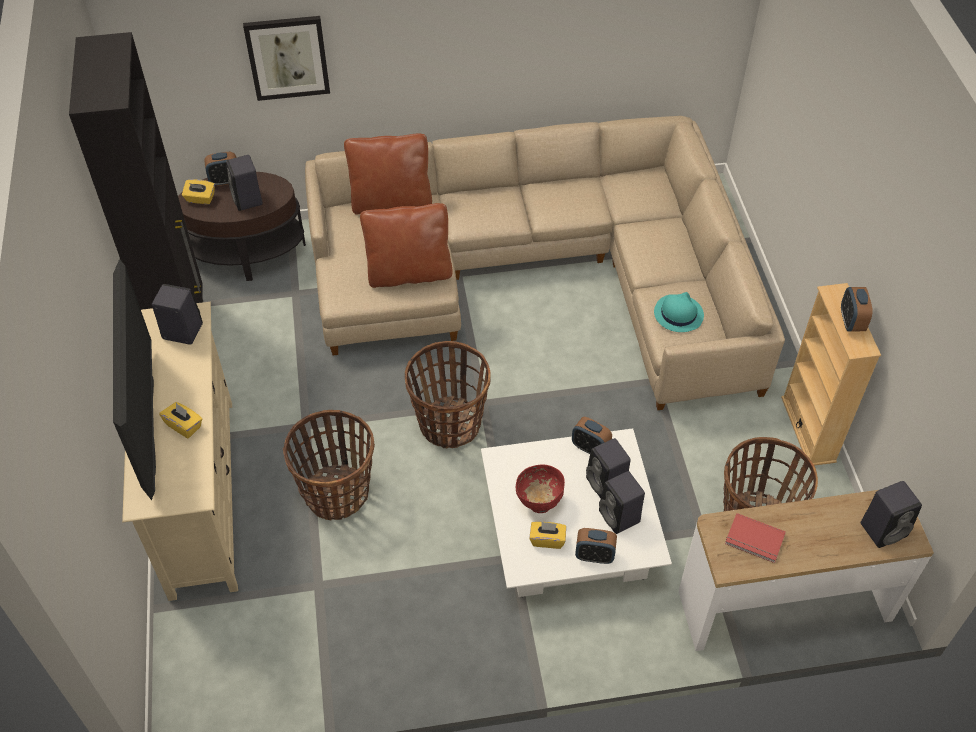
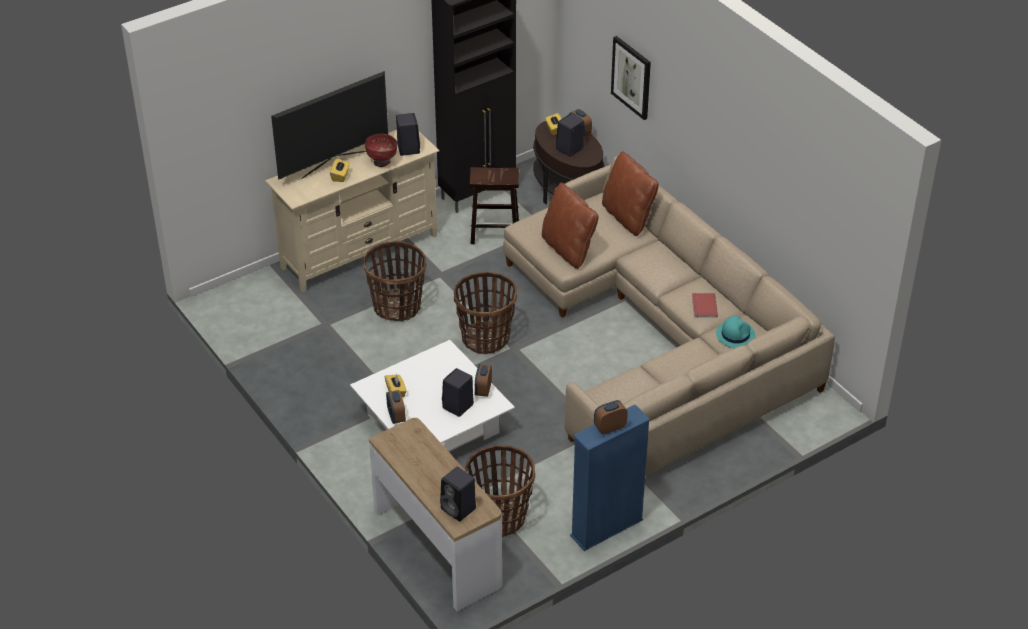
camera: 65 degrees right, 10 degrees down
red bowl [516,465,565,513] -> red bowl moved to [365,134,397,167]
black speaker [599,471,645,534] -> none
turquoise hat [654,292,704,332] -> turquoise hat moved to [716,316,756,348]
red book [725,513,786,563] -> red book moved to [692,293,718,318]
beige bookcase [781,283,881,466] -> blue bookcase [570,405,650,551]
none -> brown stool [470,167,519,244]

